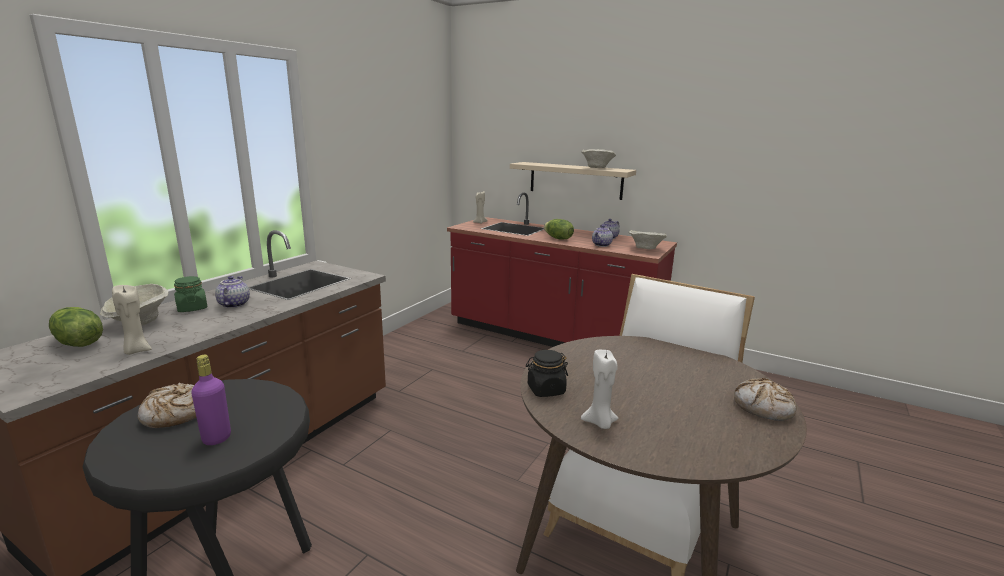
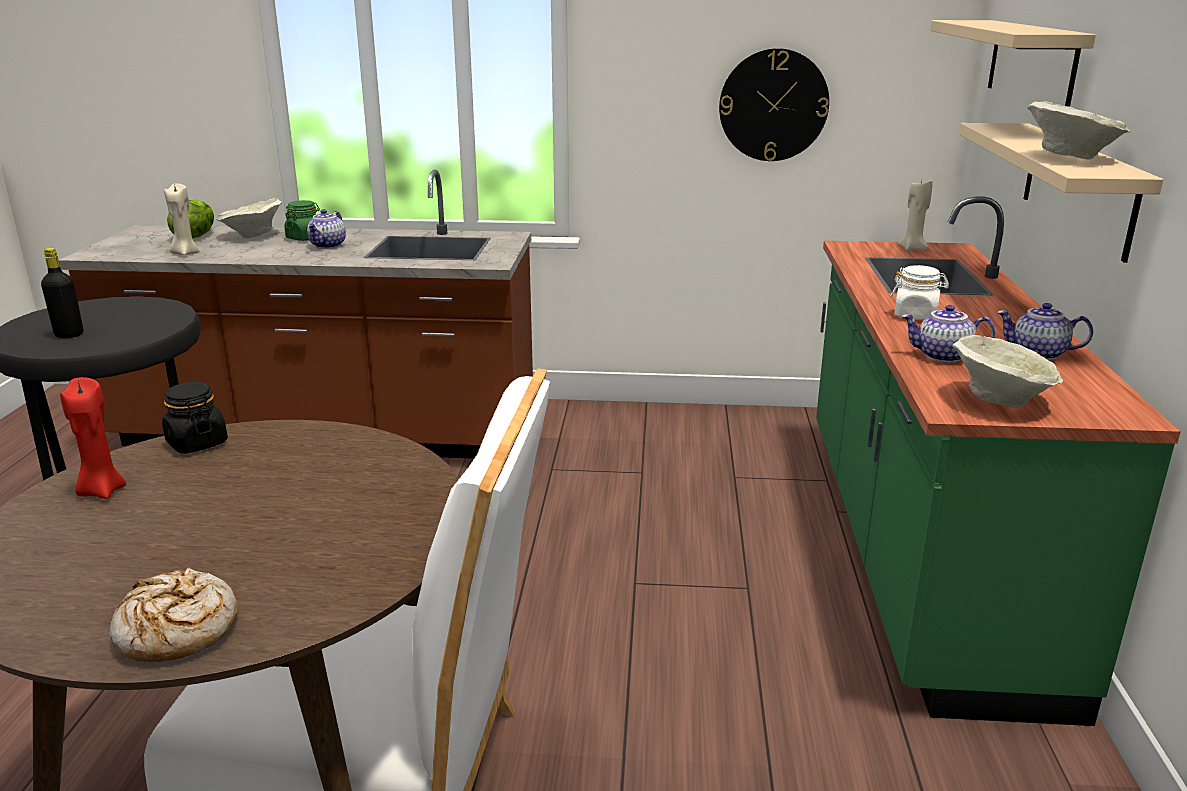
camera: 65 degrees right, 5 degrees up
bread [138,383,196,428] -> none
purple bottle [191,355,231,445] -> black bottle [41,248,83,338]
teapot [215,276,250,308] -> teapot turned 135 degrees clockwise [307,209,346,249]
red counter [447,192,677,347] -> green counter [816,196,1181,726]
lettuce [544,219,574,239] -> white jar [891,265,949,320]
white candle [581,350,618,429] -> red candle [60,377,126,499]
none -> wall clock [719,48,829,161]
none -> beige shelf [930,20,1096,107]

